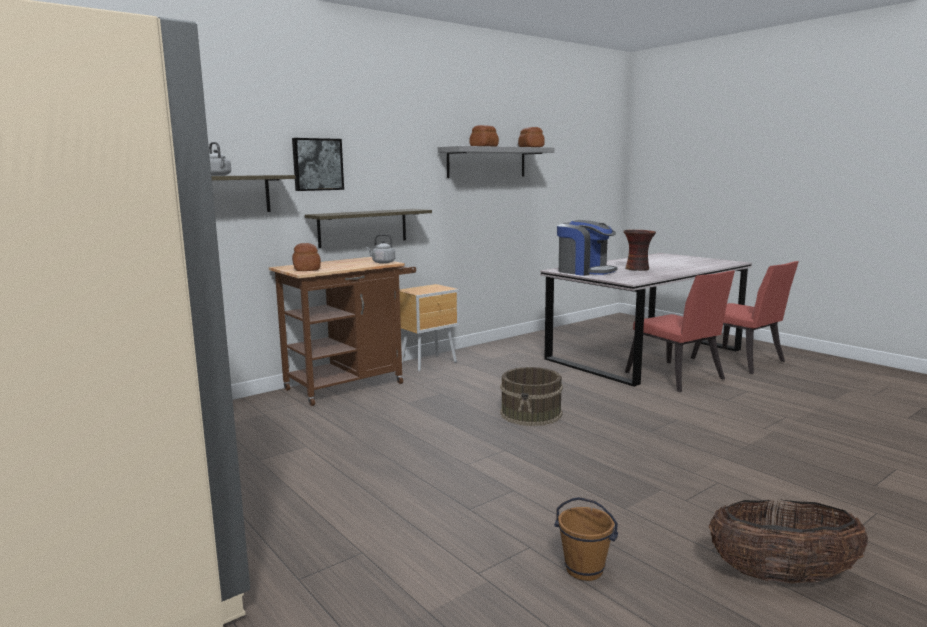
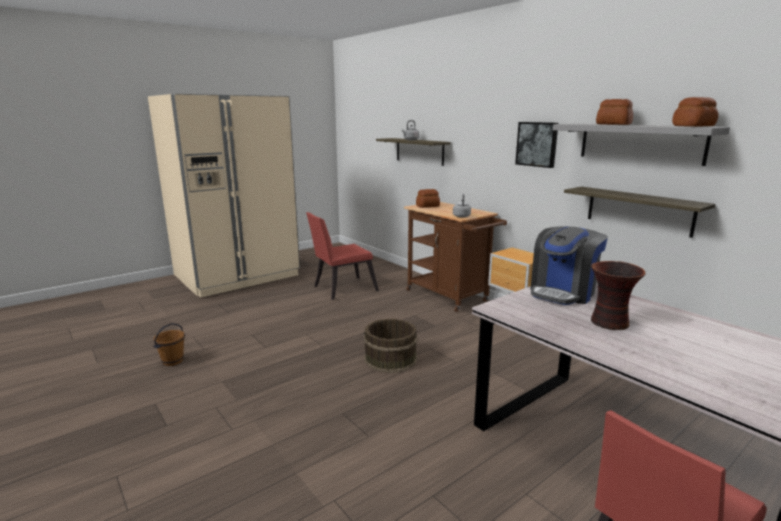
camera: 90 degrees right, 5 degrees up
picture [292,138,344,191] -> picture moved to [515,122,558,168]
shelf [305,209,432,248] -> shelf moved to [564,187,716,238]
red chair [625,270,735,392] -> red chair moved to [306,212,379,300]
basket [709,499,868,583] -> none

